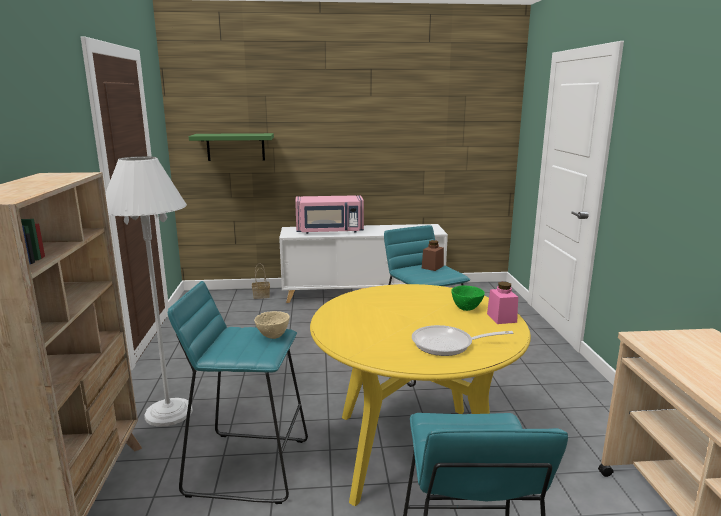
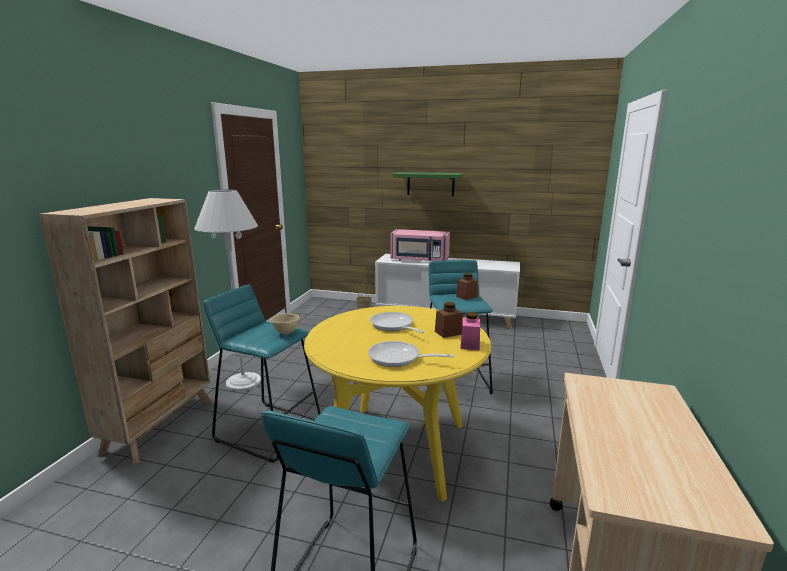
camera: 20 degrees right, 0 degrees up
green shelf [189,133,274,161] -> green shelf moved to [393,172,463,196]
green bowl [451,286,485,311] -> brown jar [435,302,463,338]
none -> frying pan [370,312,424,333]

